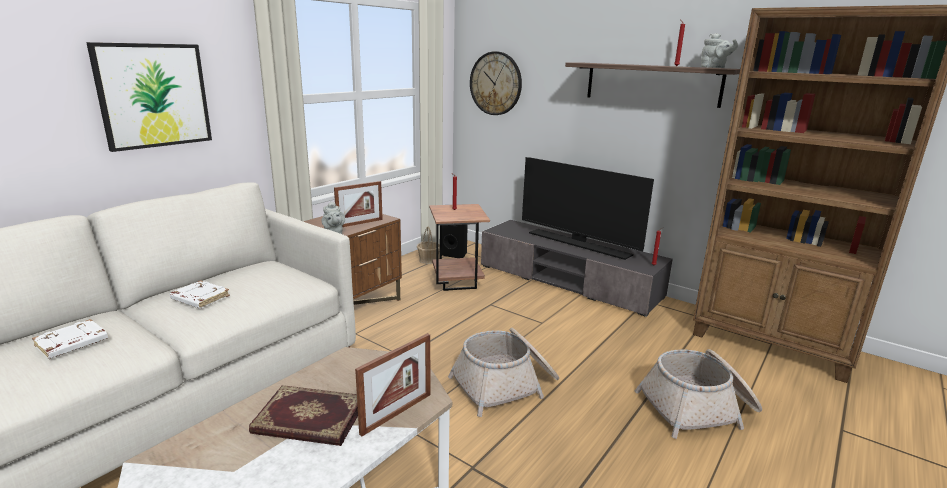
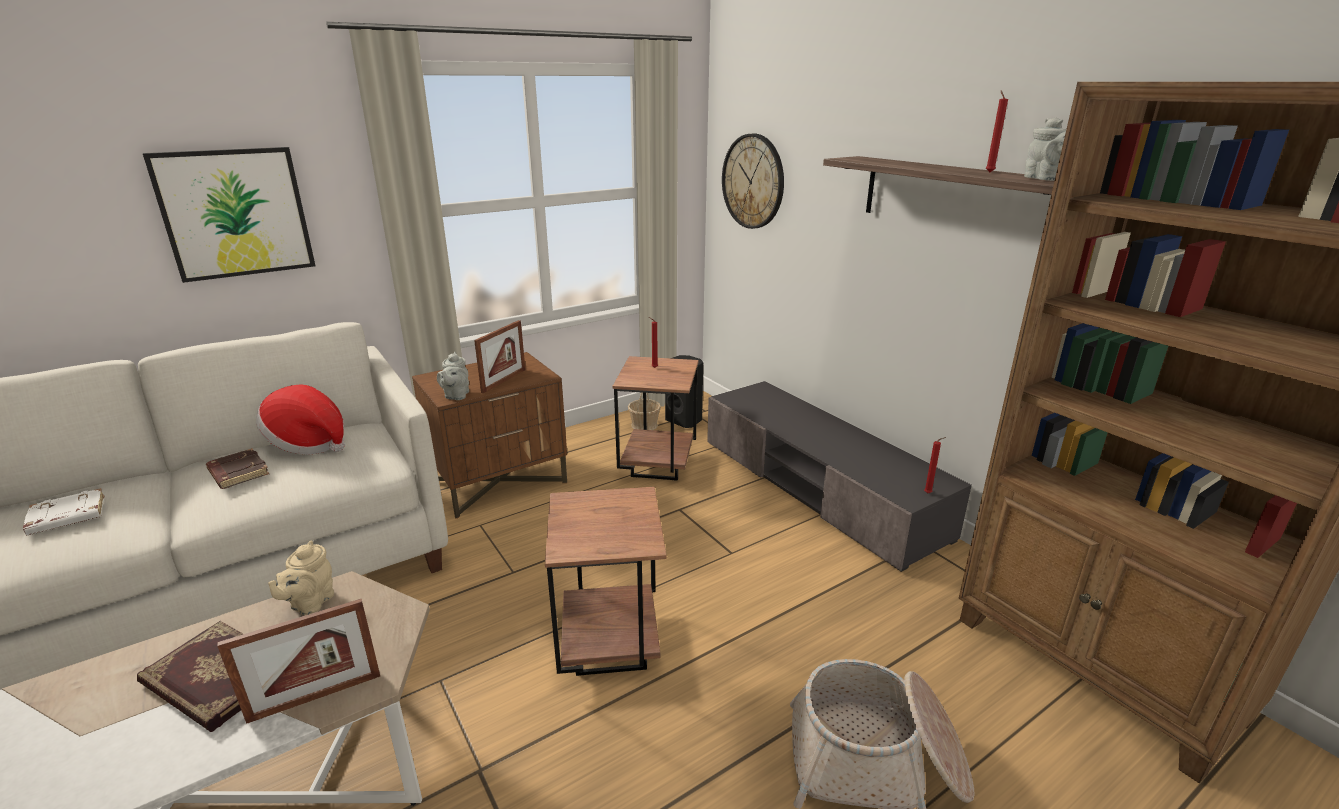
camera: 20 degrees right, 5 degrees up
white book [170,280,230,309] -> brown book [206,448,269,489]
picture frame [334,181,383,227] -> picture frame turned 45 degrees counterclockwise [474,320,526,393]
basket [448,328,559,417] -> brown side table [545,487,667,676]
television [522,157,654,260] -> none
none -> hat [256,384,345,455]
none -> beige teapot [268,541,334,615]

